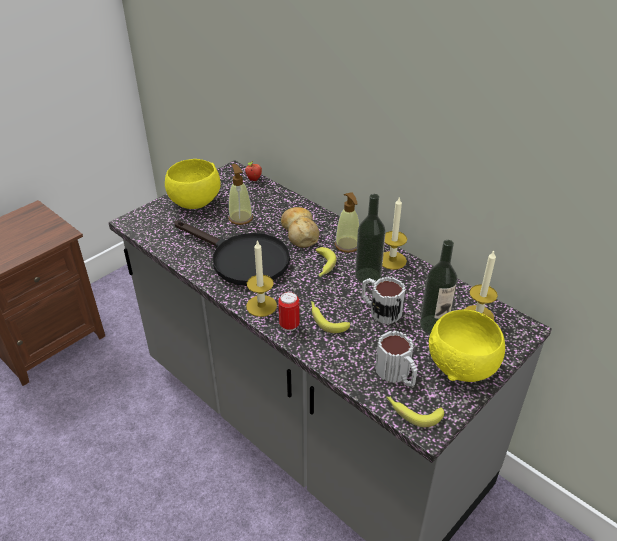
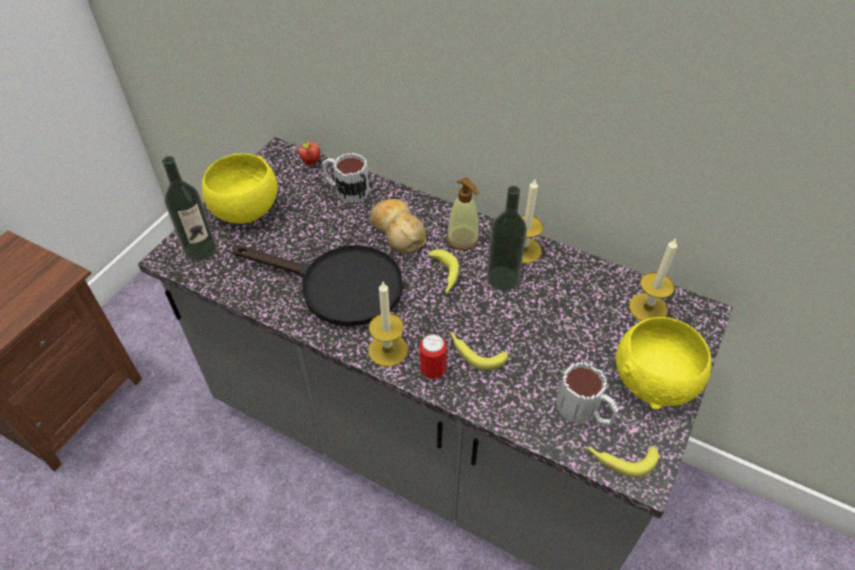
camera: 15 degrees left, 10 degrees up
soap dispenser [229,164,253,225] -> none
mug [362,277,405,324] -> mug moved to [322,153,370,203]
bottle [420,240,457,334] -> bottle moved to [162,156,216,260]

